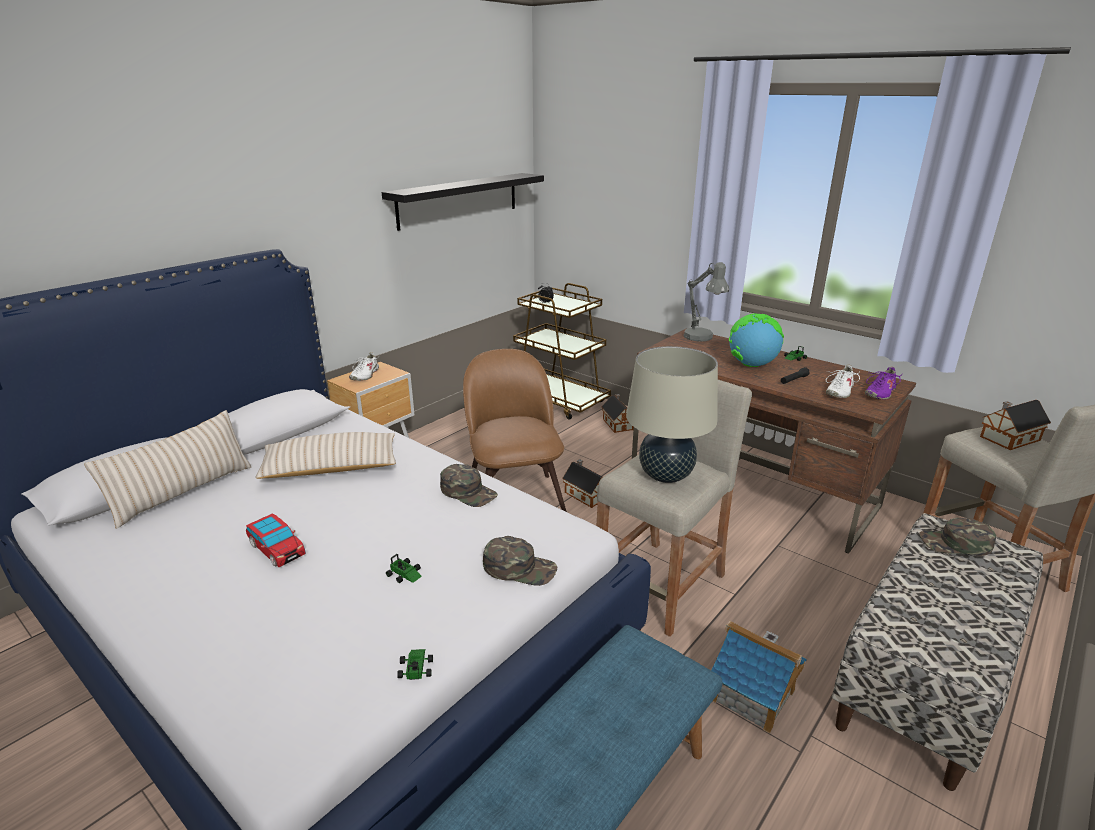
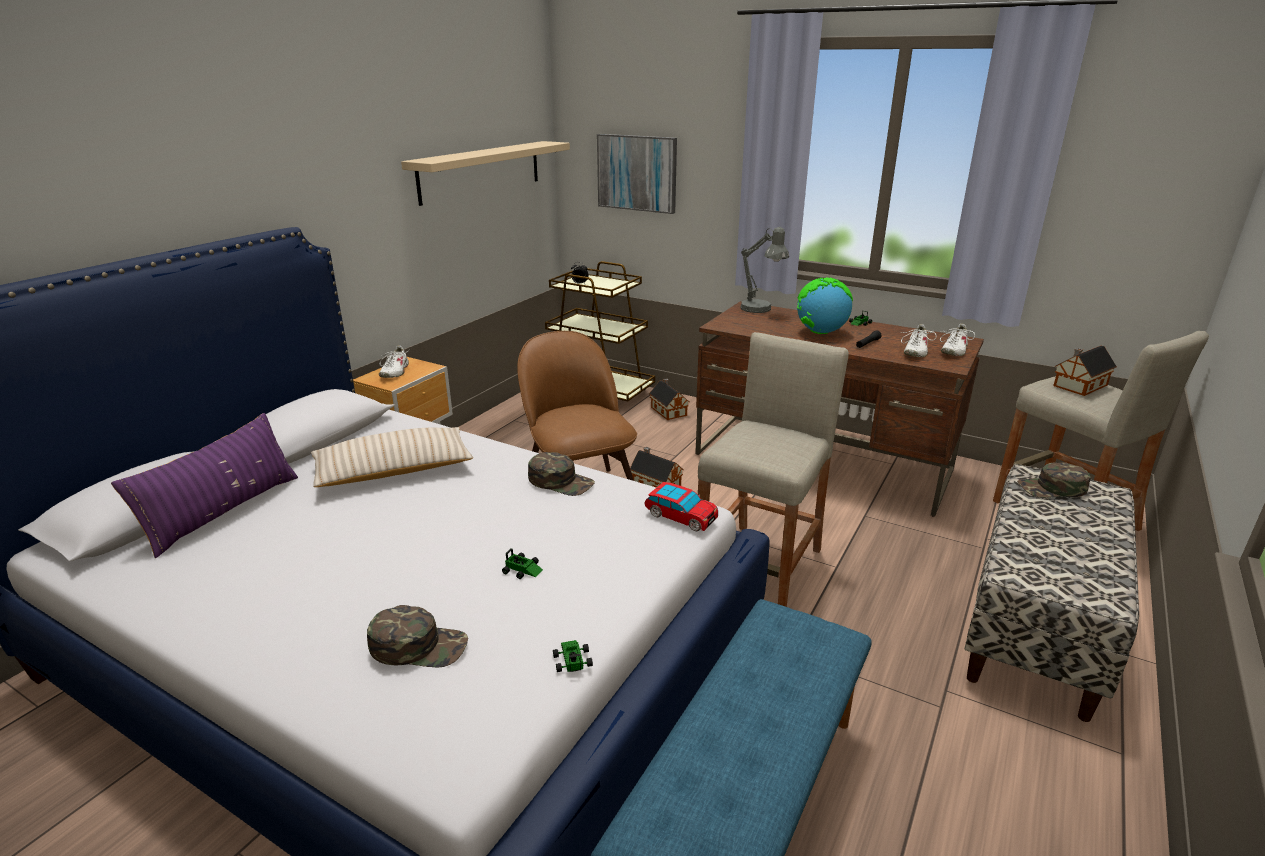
camera: 10 degrees left, 0 degrees up
beige pillow [84,410,252,529] -> purple pillow [111,413,298,558]
toy car [246,513,306,567] -> toy car moved to [644,482,718,531]
black shelf [382,173,544,231] -> beige shelf [401,141,570,206]
green cap [483,536,557,586] -> green cap moved to [367,605,468,667]
beige table lamp [626,346,718,483] -> none
toy house [711,621,807,734] -> none
purple shoe [865,367,901,400] -> white shoe [940,323,975,356]
none -> picture [597,134,677,214]

